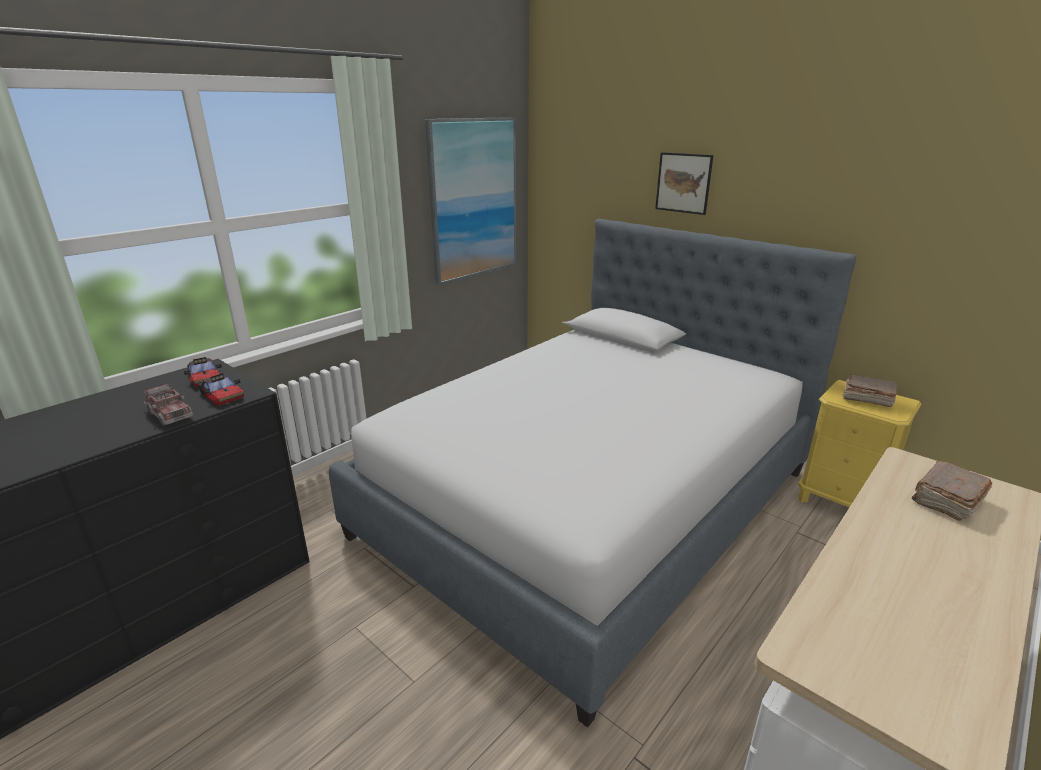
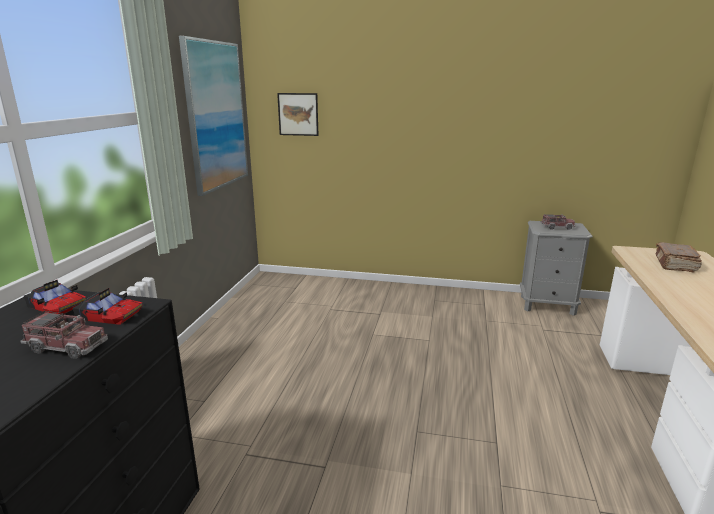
camera: 30 degrees left, 5 degrees down
bed [329,219,856,728] -> none
picture [655,152,713,215] -> picture moved to [277,93,319,136]
yellow nightstand [798,380,922,507] -> grey nightstand [520,221,593,316]
brown book [843,374,897,407] -> toy truck [540,214,575,230]

